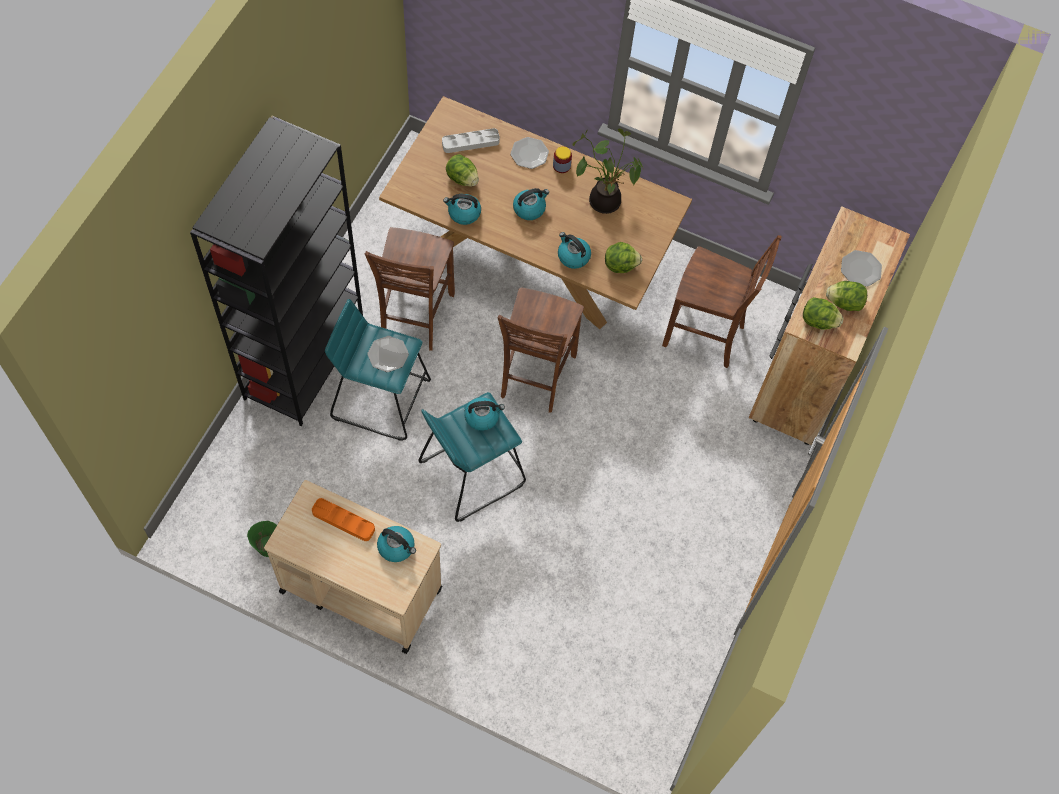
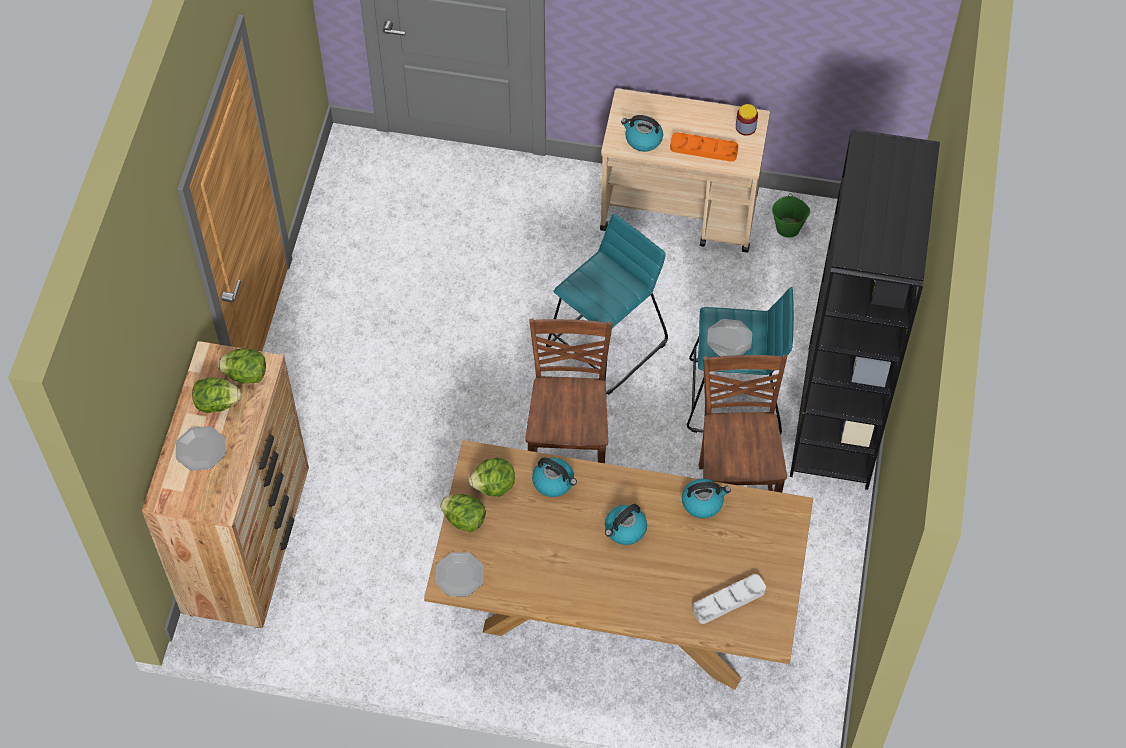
camera: 170 degrees right, 5 degrees down
lettuce [446,154,479,187] -> lettuce moved to [440,494,486,532]
kettle [464,397,505,431] -> none
plate [510,137,549,169] -> plate moved to [435,552,484,596]
jar [553,146,572,173] -> jar moved to [736,104,758,135]
potted plant [572,129,643,214] -> none
brown chair [662,235,782,368] -> none

